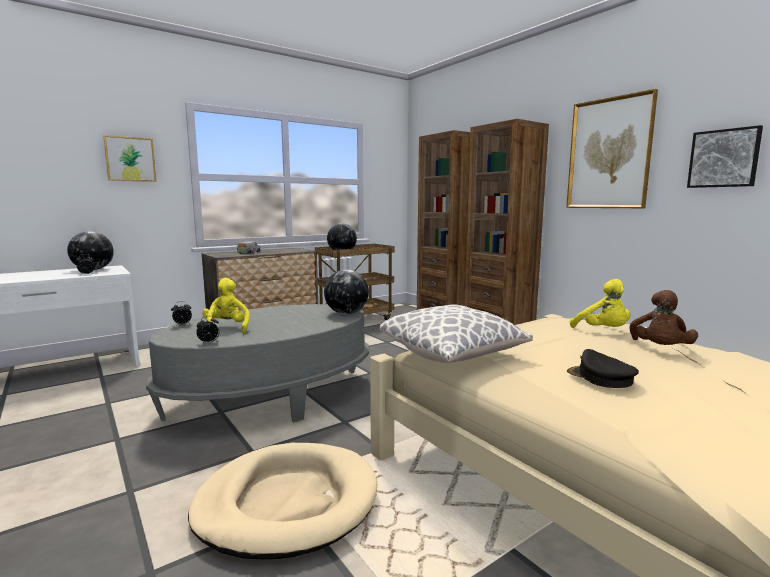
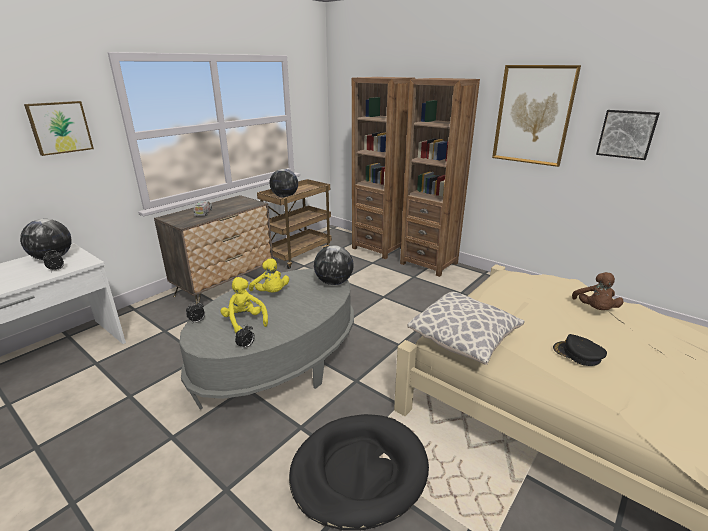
camera: 15 degrees left, 15 degrees up
beige dog bed [188,443,378,559] -> black dog bed [289,414,429,531]
yellow plush toy [570,279,630,328] -> yellow plush toy moved to [249,258,289,292]

